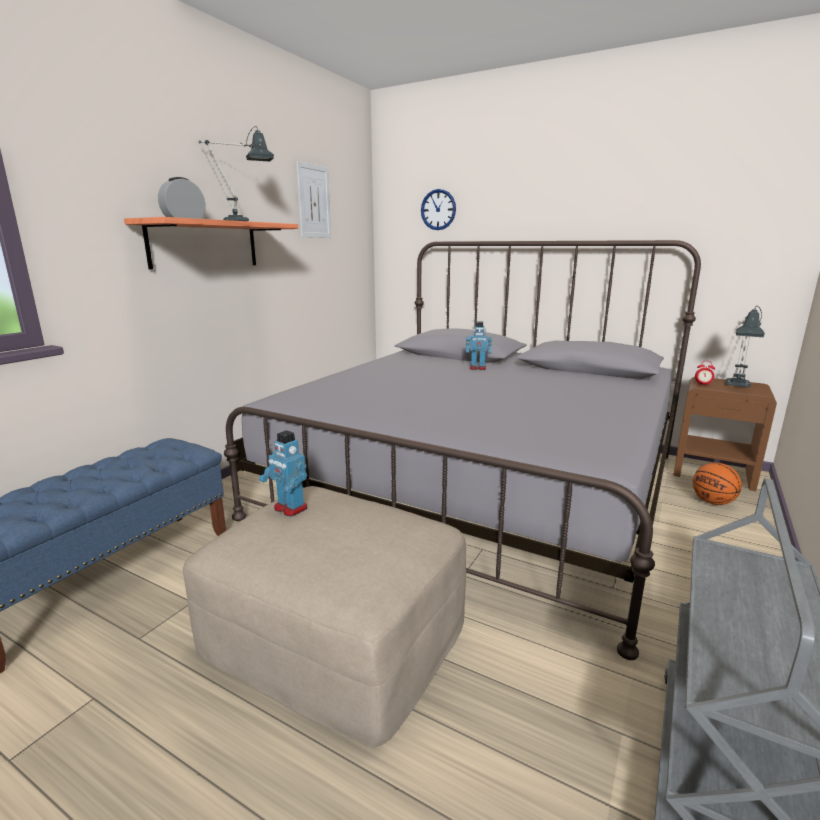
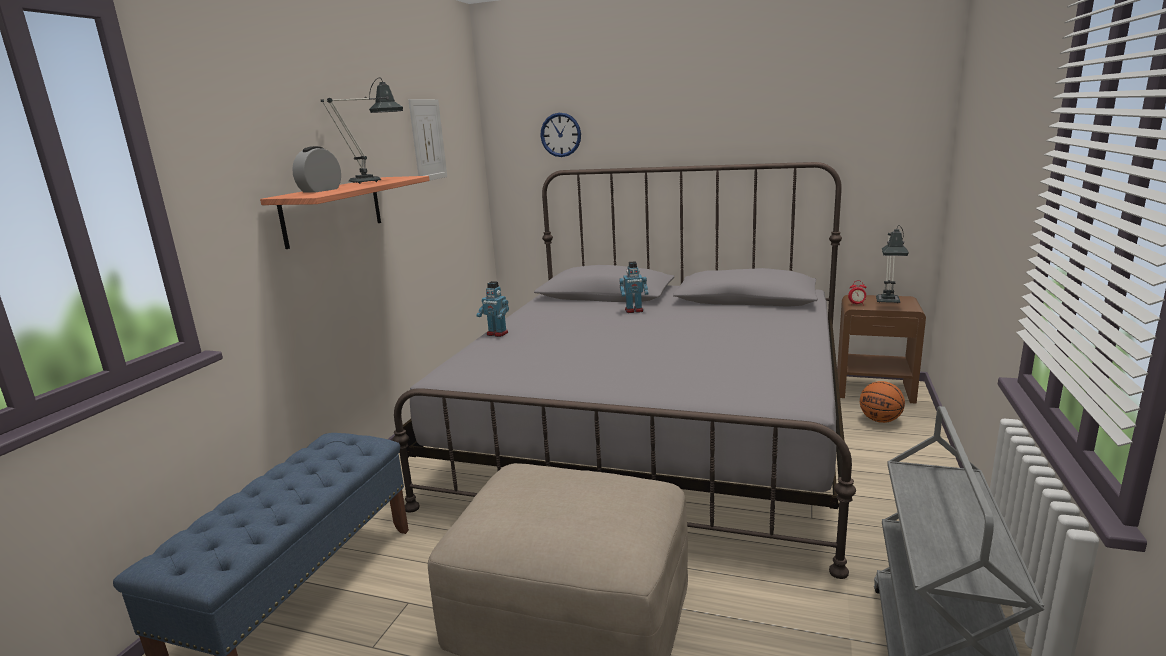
camera: 10 degrees left, 0 degrees up
toy robot [259,430,307,516] -> toy robot moved to [477,281,509,337]

